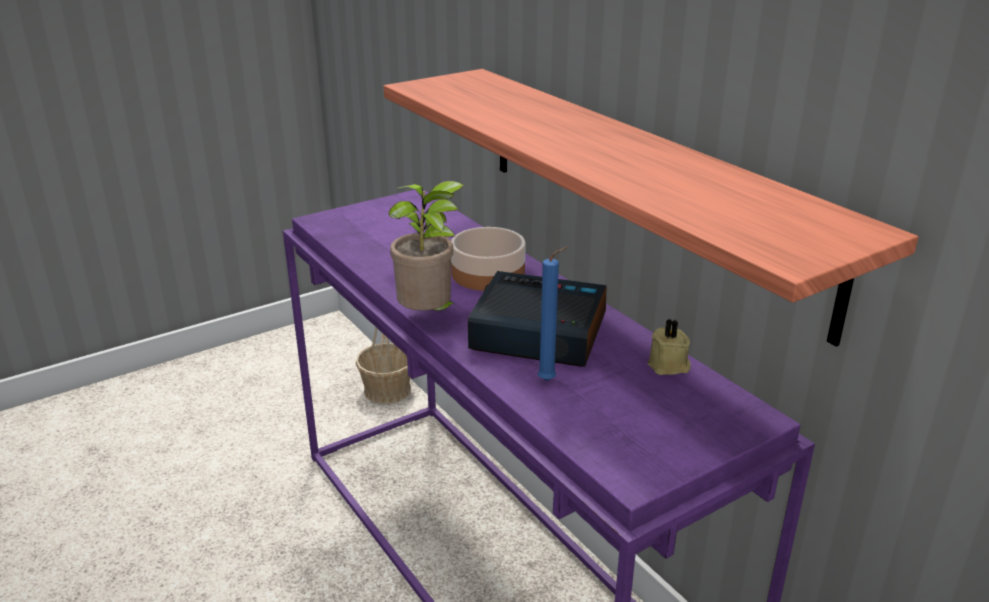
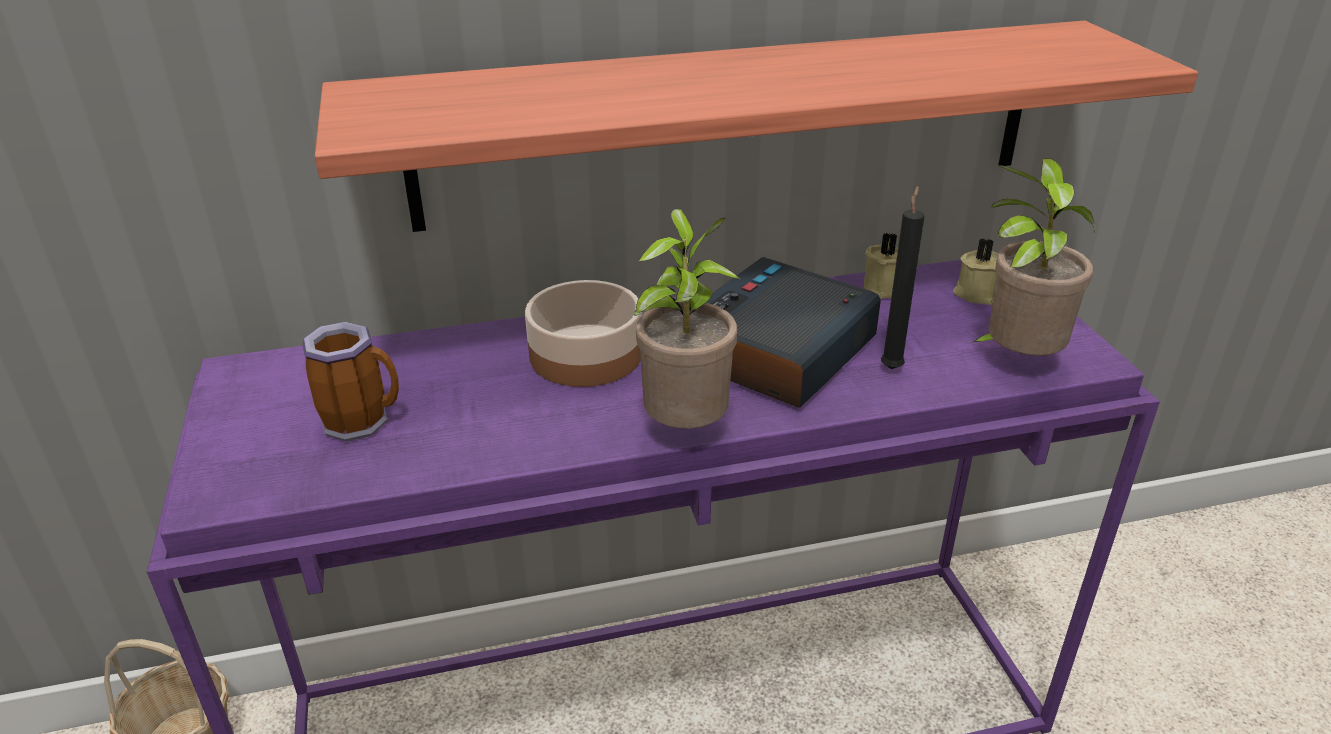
camera: 70 degrees left, 5 degrees up
blue candle [538,247,568,381] -> black candle [881,186,924,369]
none -> mug [303,322,399,442]
none -> beige candle [953,238,998,305]
none -> potted plant [969,158,1095,356]

